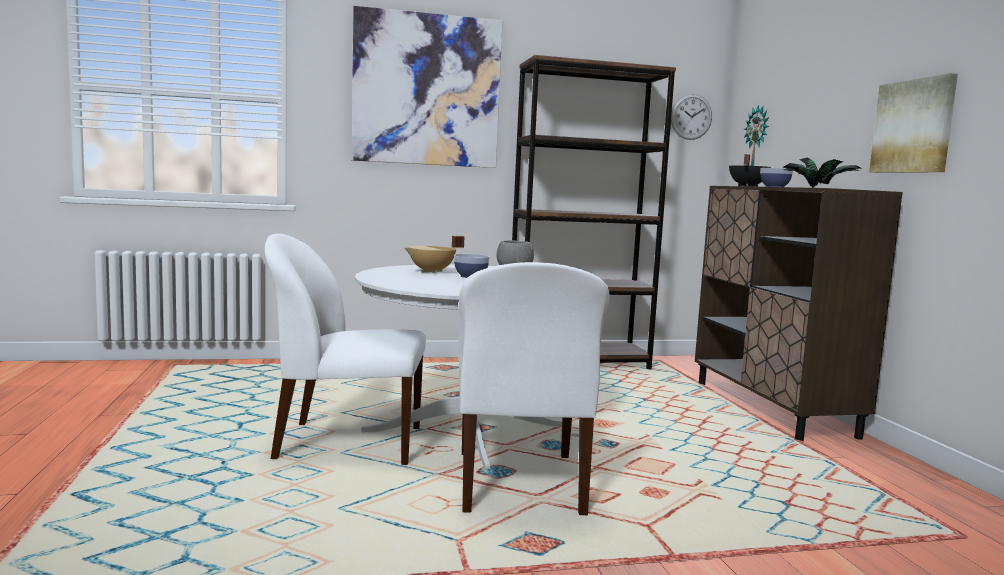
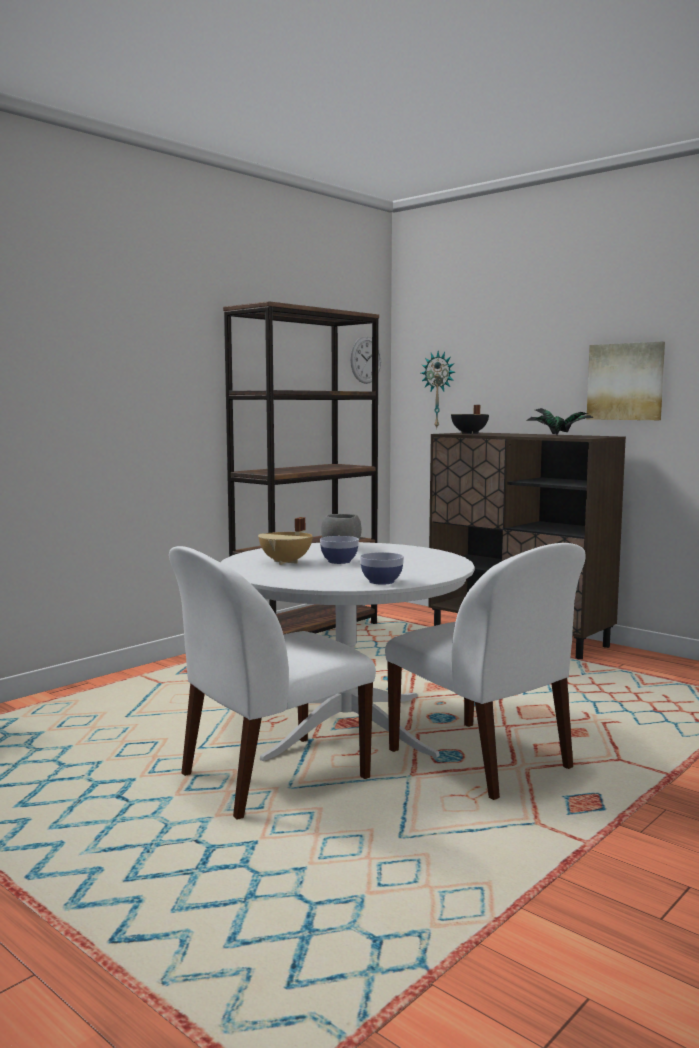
camera: 35 degrees left, 0 degrees up
picture [351,6,503,168] -> none
bowl [760,168,793,187] -> bowl moved to [360,552,404,585]

